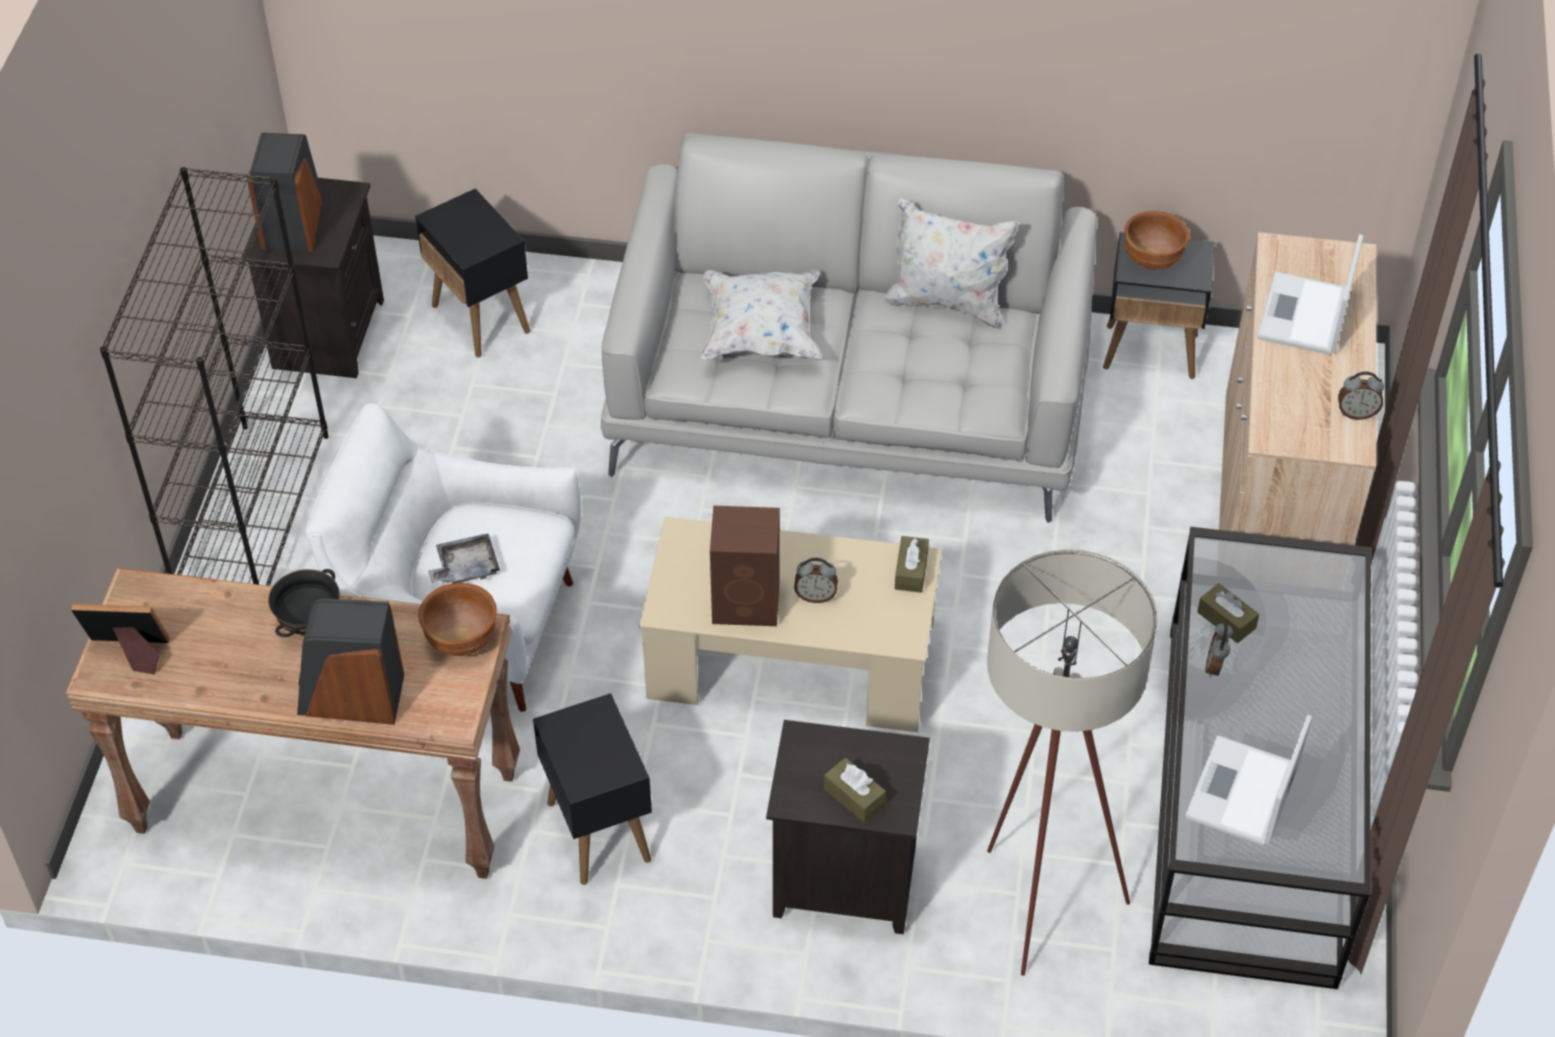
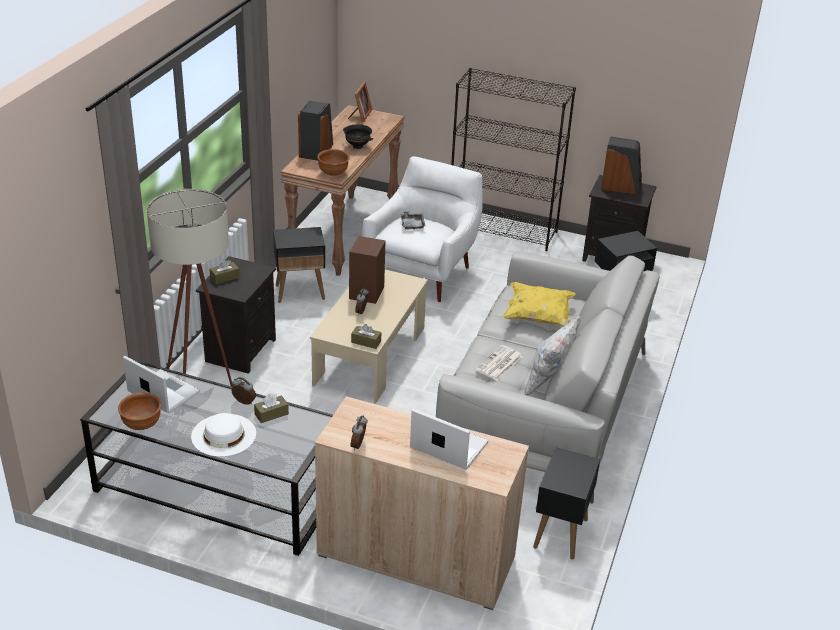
camera: 100 degrees right, 15 degrees down
white pillow [700,270,822,360] -> yellow pillow [503,282,576,326]
brown bowl [1124,211,1190,270] -> brown bowl moved to [118,393,161,430]
none -> white hat [191,413,256,457]
none -> newspaper [475,345,523,380]

